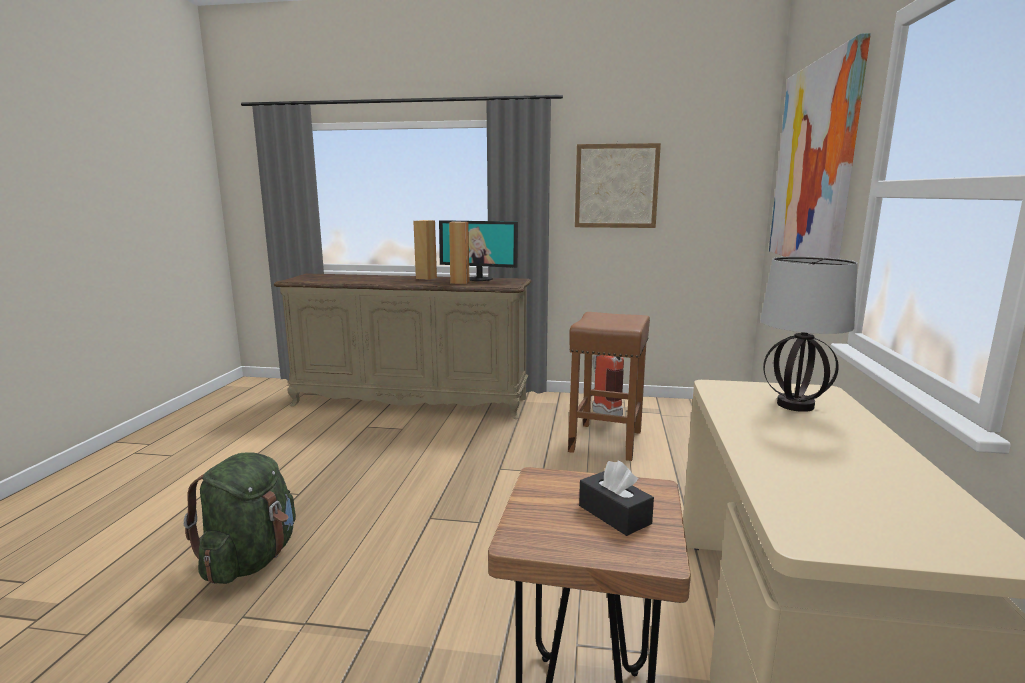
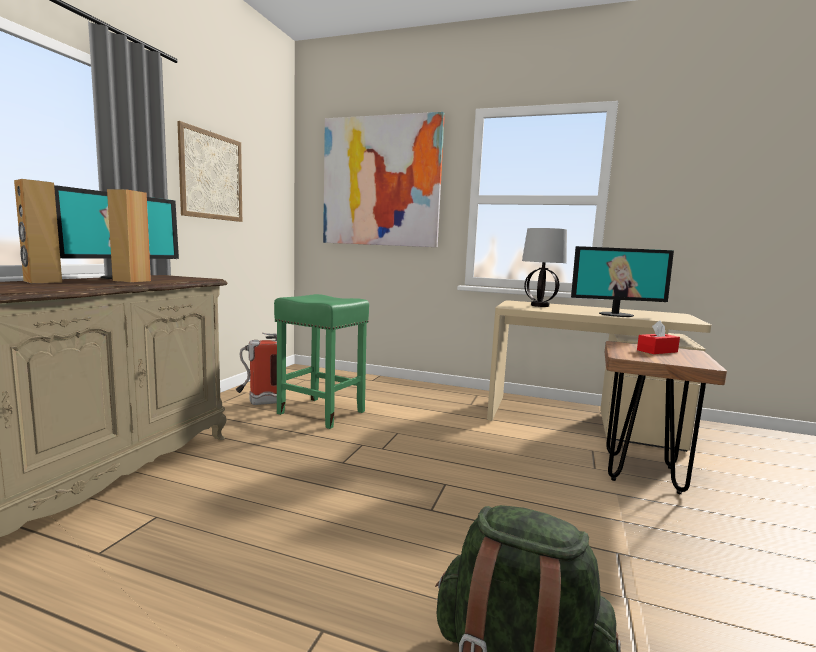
camera: 80 degrees left, 5 degrees down
brown stool [568,312,650,461] -> green stool [274,294,369,429]
black tissue box [579,461,654,536] -> red tissue box [637,321,680,354]
none -> monitor [571,246,674,317]

